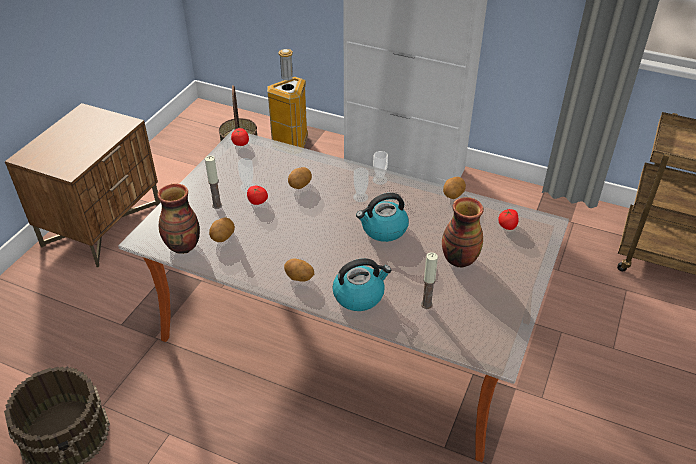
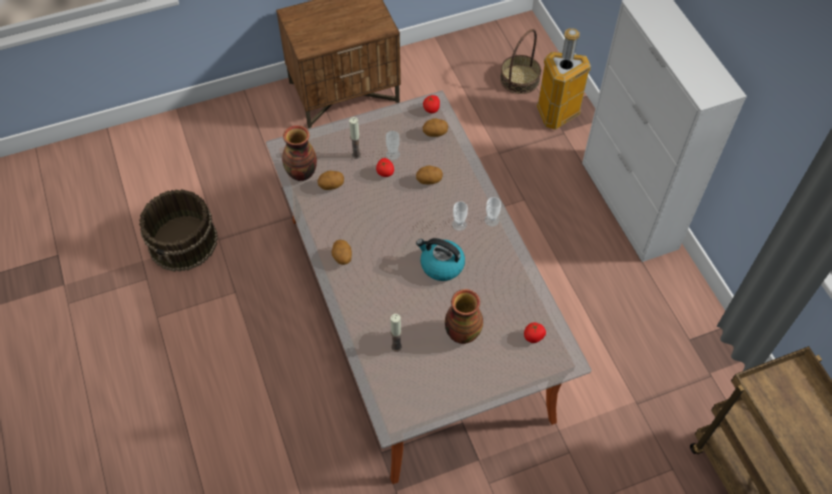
camera: 45 degrees right, 15 degrees up
kettle [332,258,391,311] -> none
potato [443,177,466,199] -> potato moved to [423,118,448,137]

